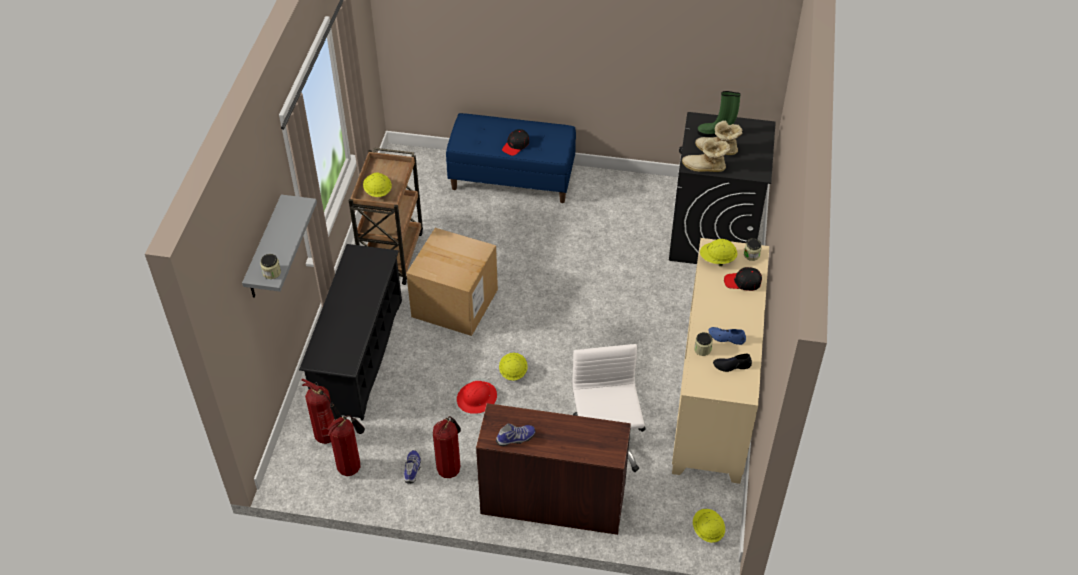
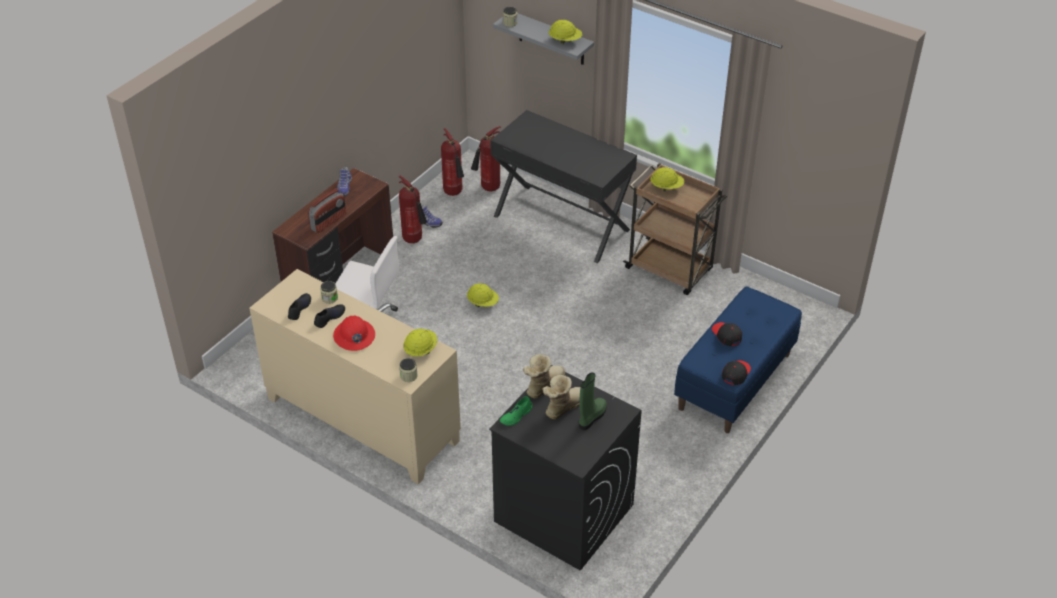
camera: 115 degrees right, 5 degrees down
black shoe rack [299,244,402,421] -> black desk [490,110,637,263]
cardboard box [406,228,498,336] -> none
red hard hat [457,381,497,414] -> red hard hat moved to [333,315,375,351]
yellow hard hat [693,509,725,543] -> yellow hard hat moved to [549,20,582,44]
blue shoe [708,327,746,345] -> black shoe [314,304,345,328]
black cap [724,267,762,291] -> black cap moved to [722,360,751,385]
none -> radio [308,188,346,233]
none -> green shoe [500,396,532,425]

